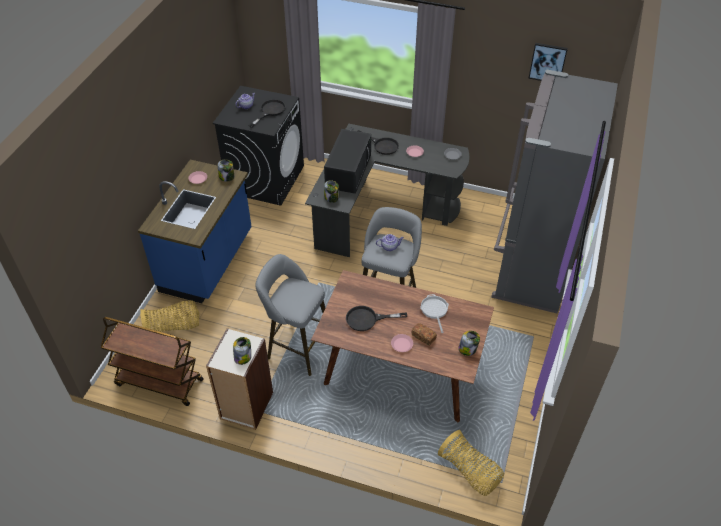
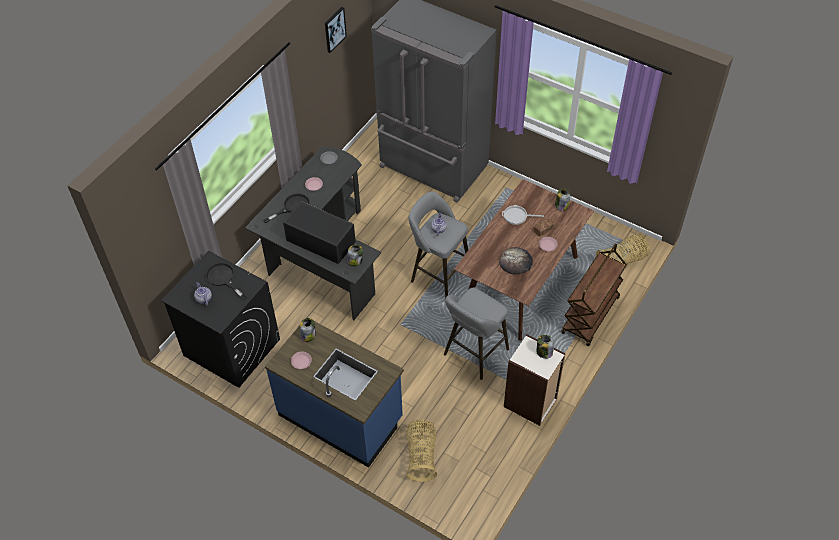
camera: 75 degrees left, 5 degrees up
brown cart [101,317,204,406] -> brown cart moved to [561,244,627,346]
black frying pan [346,306,407,331] -> bread [499,247,533,274]

